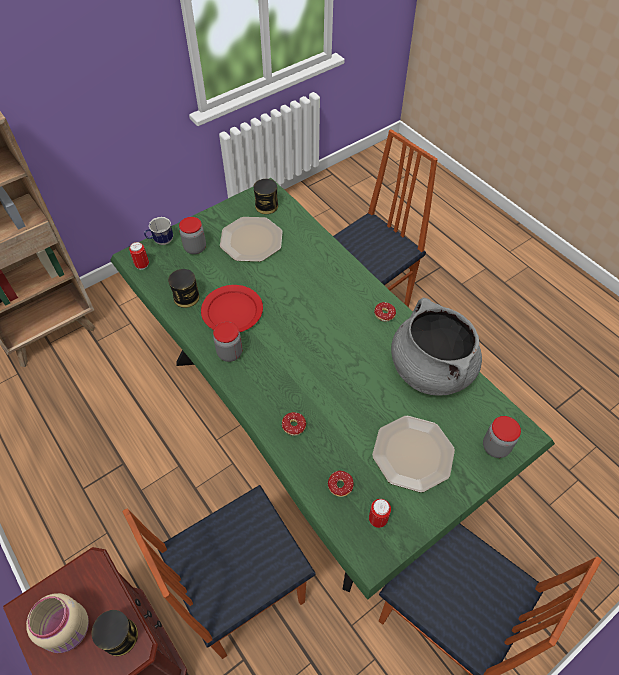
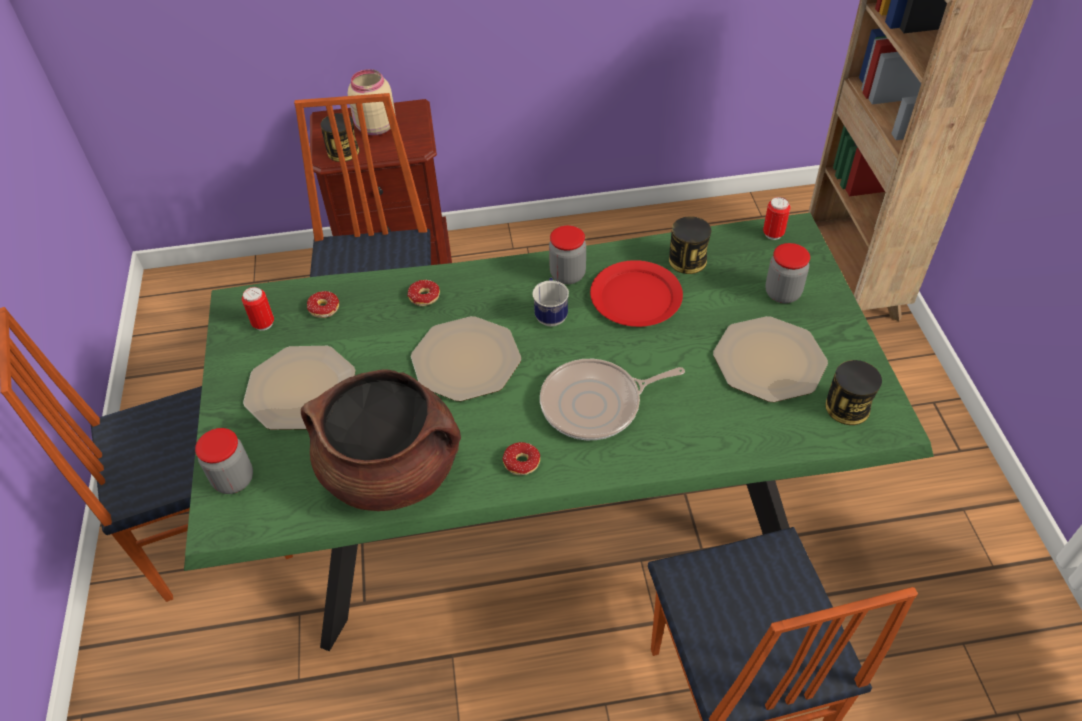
camera: 120 degrees right, 5 degrees down
mug [144,217,173,245] -> mug moved to [532,278,569,326]
grey cooking pot [391,297,482,396] -> brown cooking pot [301,369,461,511]
none -> plate [411,316,521,401]
none -> frying pan [540,359,685,440]

